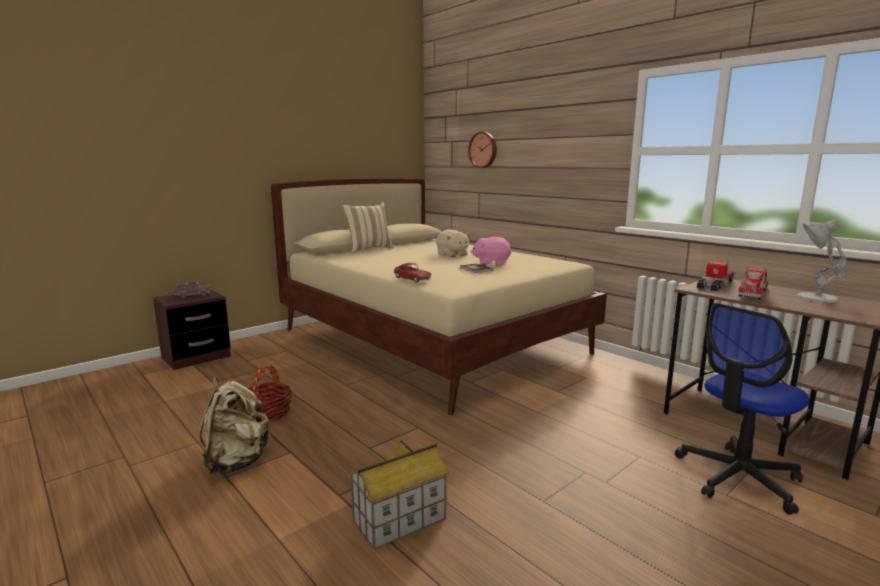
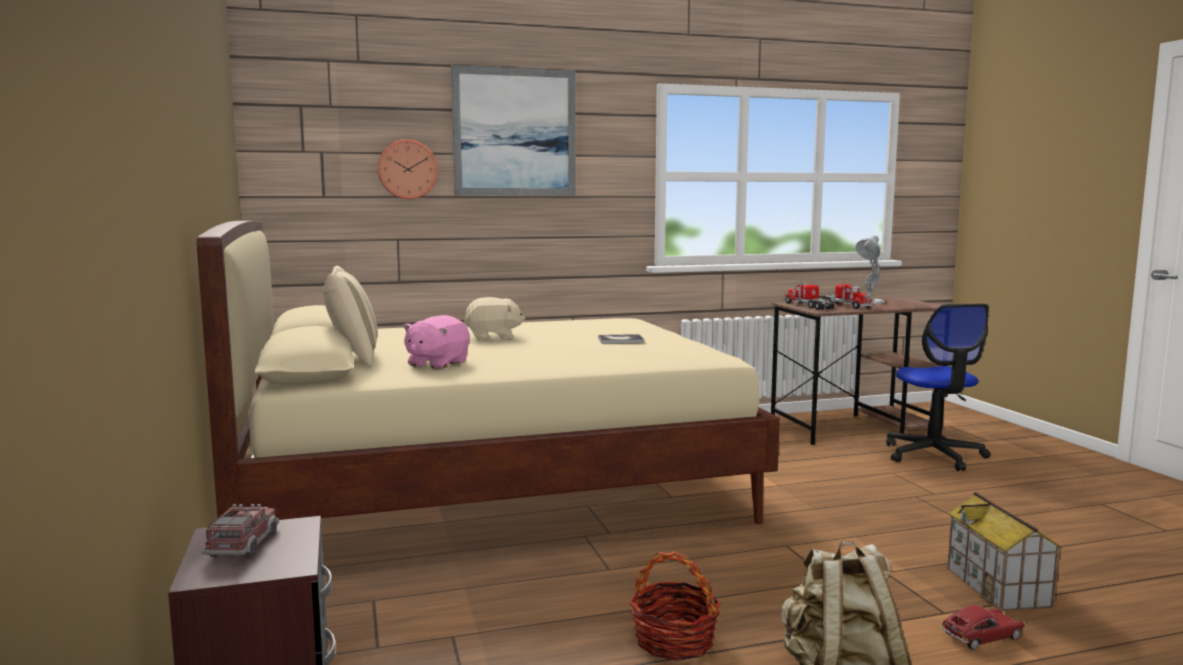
camera: 65 degrees left, 5 degrees down
toy car [394,263,431,282] -> toy car moved to [941,605,1025,650]
pink plush toy [470,237,511,266] -> pink plush toy moved to [402,315,470,369]
none -> picture [451,65,576,195]

